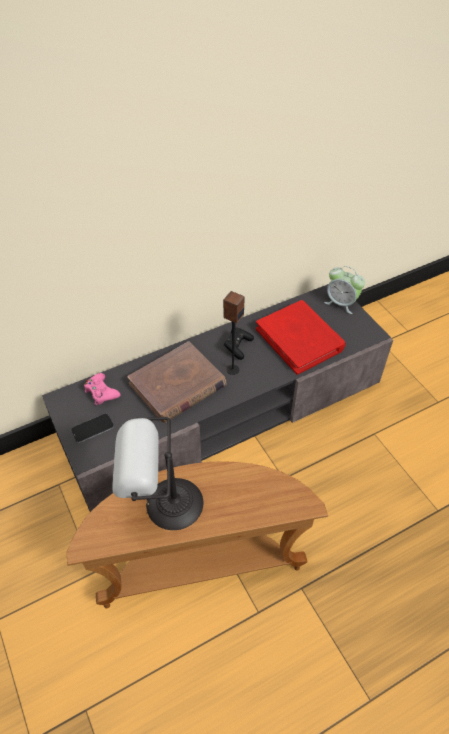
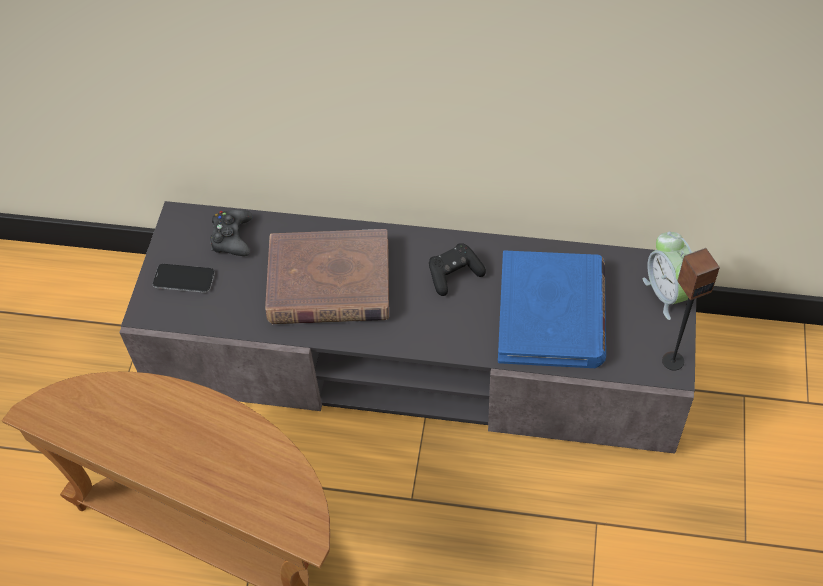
camera: 40 degrees right, 5 degrees up
pink game controller [84,373,121,405] -> black game controller [210,210,252,256]
table lamp [112,417,203,530] -> none
speaker [223,291,245,375] -> speaker moved to [662,248,720,370]
red book [256,300,346,375] -> blue book [498,251,606,368]

